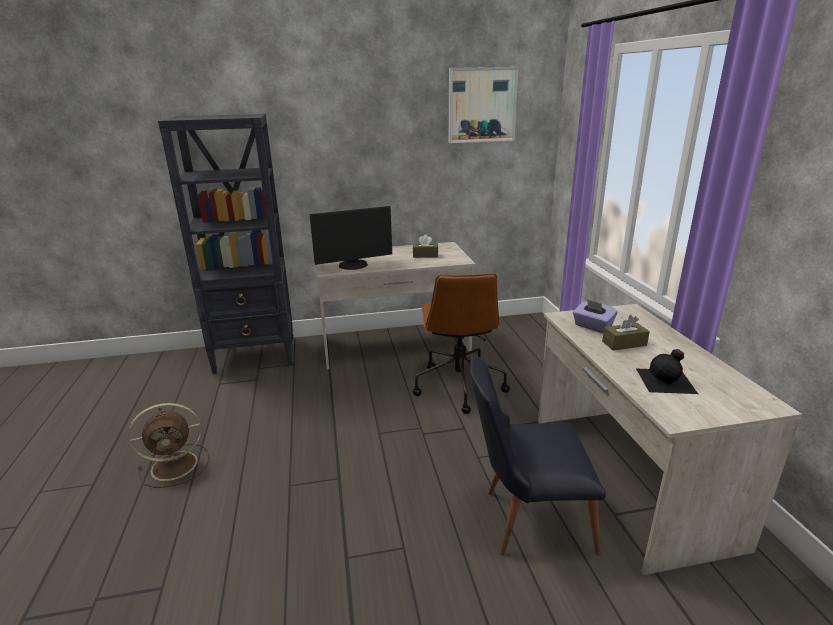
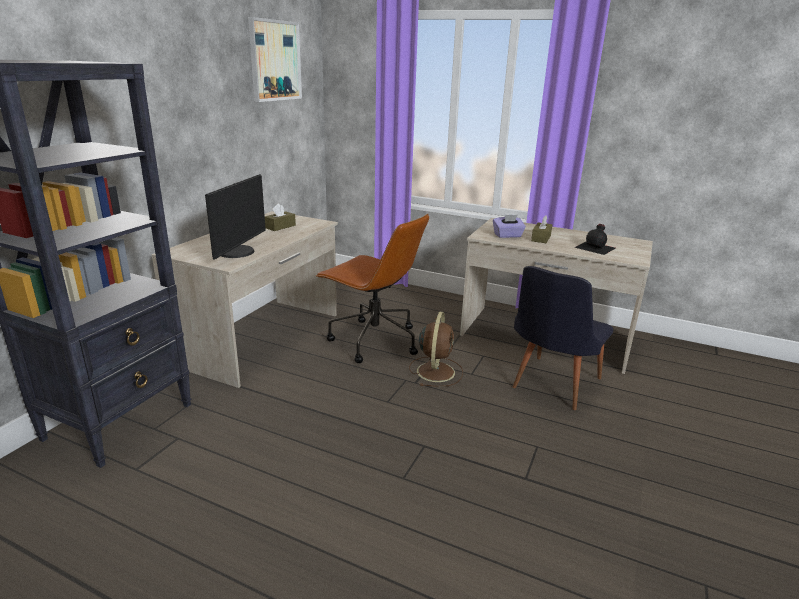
camera: 55 degrees left, 0 degrees up
brown fan [128,403,209,488] -> brown fan moved to [409,312,463,387]

